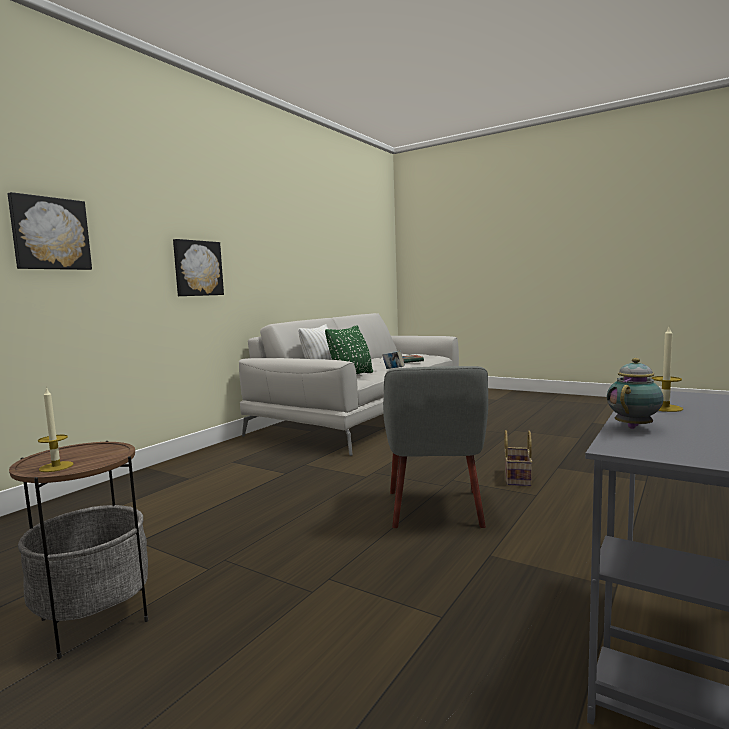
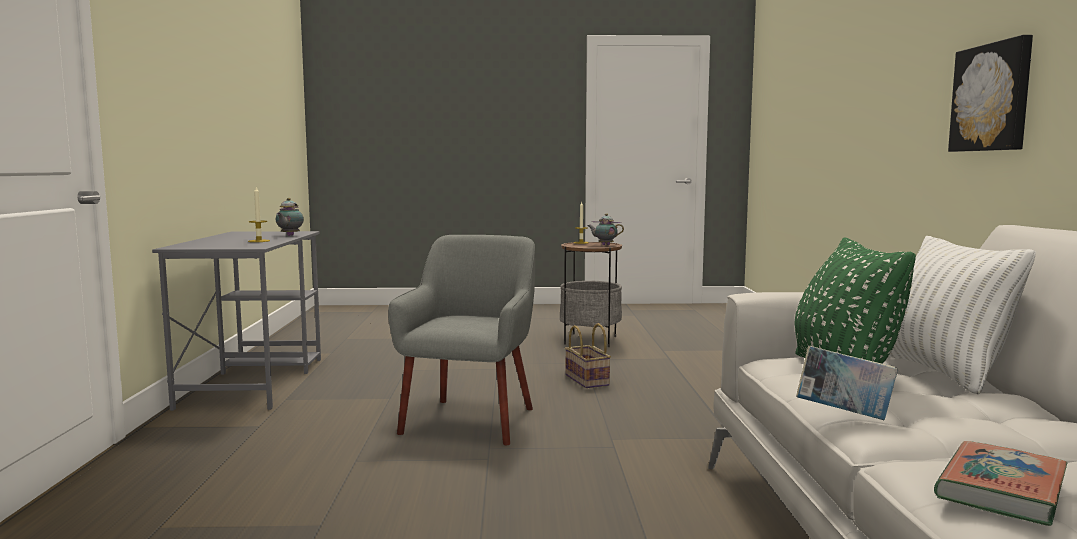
camera: 145 degrees right, 0 degrees up
picture [8,192,92,270] -> none
grey armchair [383,366,488,528] -> grey armchair turned 45 degrees clockwise [388,235,535,445]
basket [505,430,533,486] -> basket moved to [565,323,611,388]
none -> teapot [588,214,624,245]

